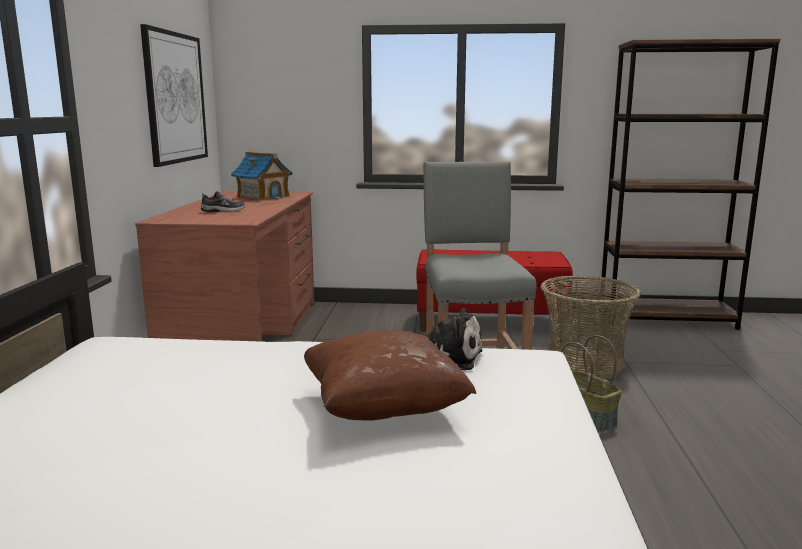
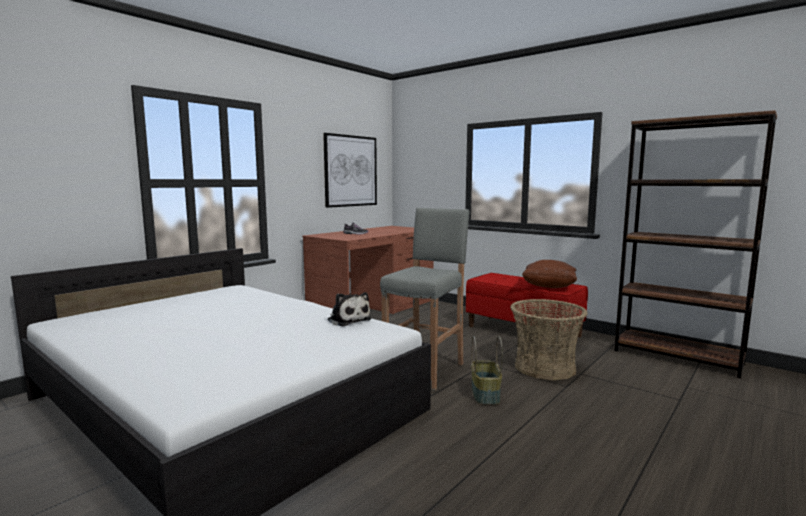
camera: 35 degrees right, 5 degrees down
toy house [231,152,292,200] -> none
brown pillow [304,330,476,420] -> brown pillow moved to [522,260,577,288]

